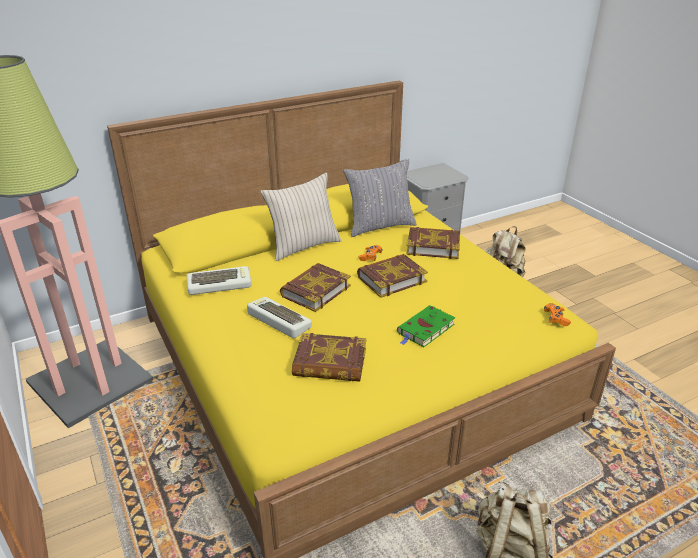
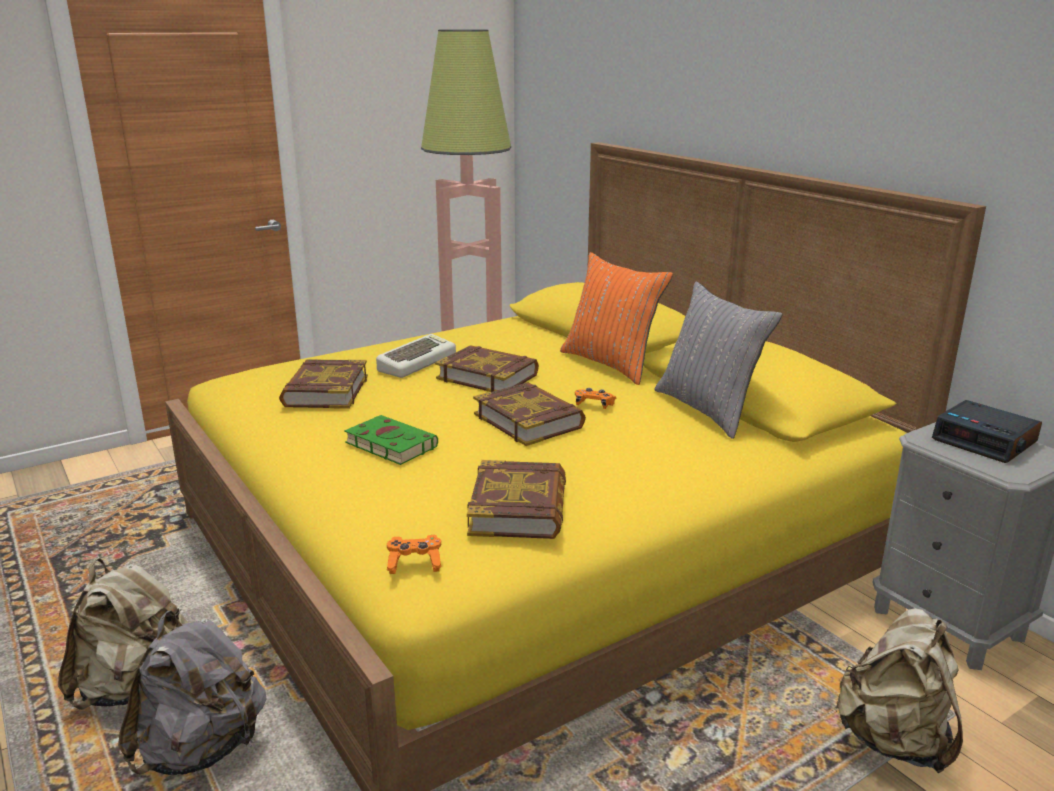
camera: 85 degrees right, 10 degrees down
keyboard [187,266,252,295] -> none
beige pillow [260,173,342,261] -> orange pillow [560,252,673,385]
book [406,227,460,259] -> book moved to [467,460,566,539]
none -> grey backpack [118,611,266,775]
none -> alarm clock [932,400,1042,463]

